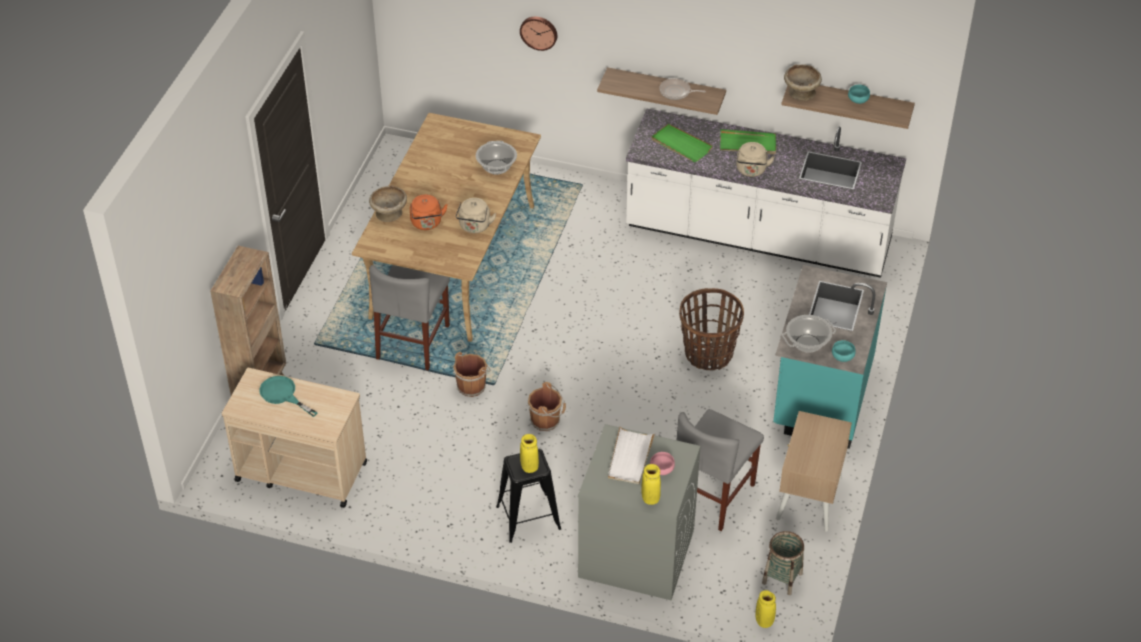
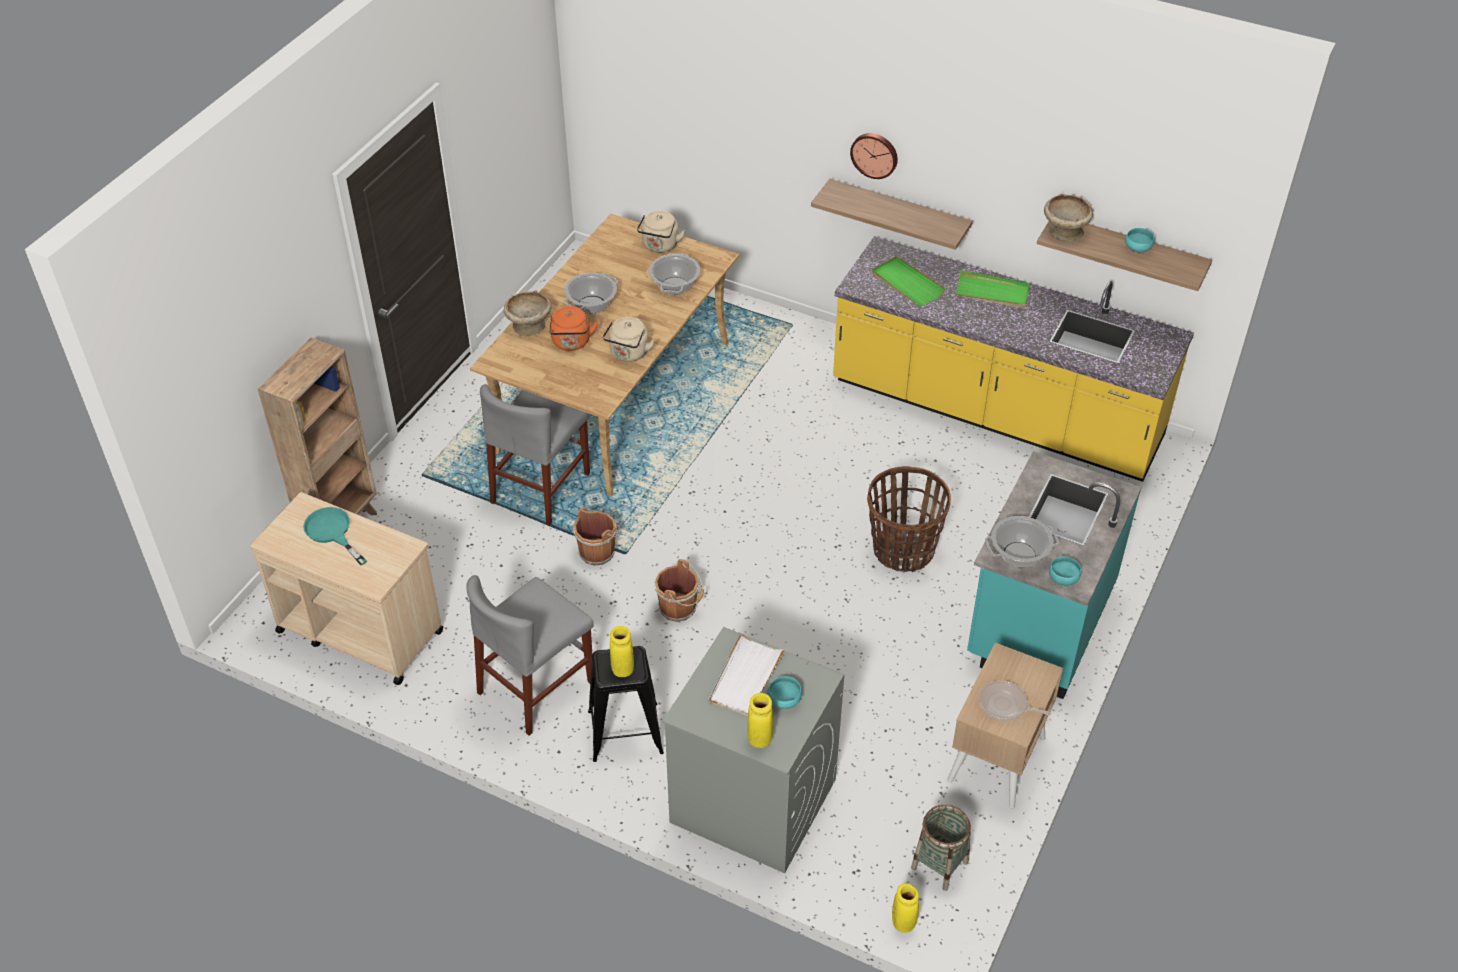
camera: 10 degrees right, 0 degrees up
wall clock [520,17,557,51] -> wall clock moved to [850,133,898,179]
white counter [626,109,906,278] -> yellow counter [833,236,1194,482]
pink bowl [650,452,675,475] -> turquoise bowl [768,676,802,709]
frying pan [659,78,706,100] -> frying pan moved to [979,681,1051,721]
grey chair [677,409,764,531] -> grey chair moved to [466,575,594,736]
beige kettle [736,142,775,177] -> beige kettle moved to [637,211,685,253]
none -> cooking pot [563,273,618,314]

